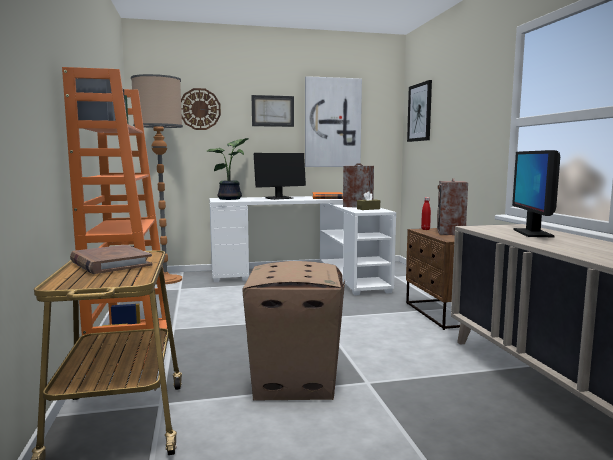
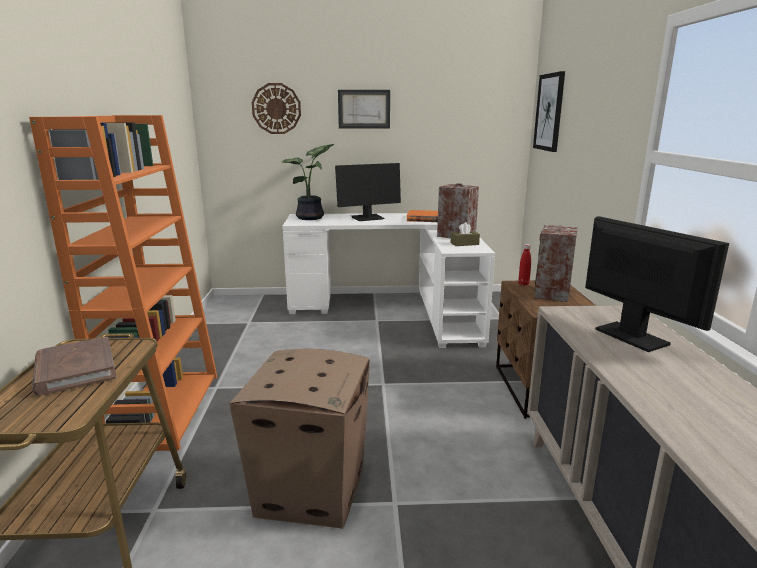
camera: 10 degrees right, 10 degrees up
floor lamp [131,74,183,284] -> none
picture [305,76,362,167] -> none
monitor [512,150,560,237] -> monitor turned 135 degrees clockwise [585,216,729,352]

